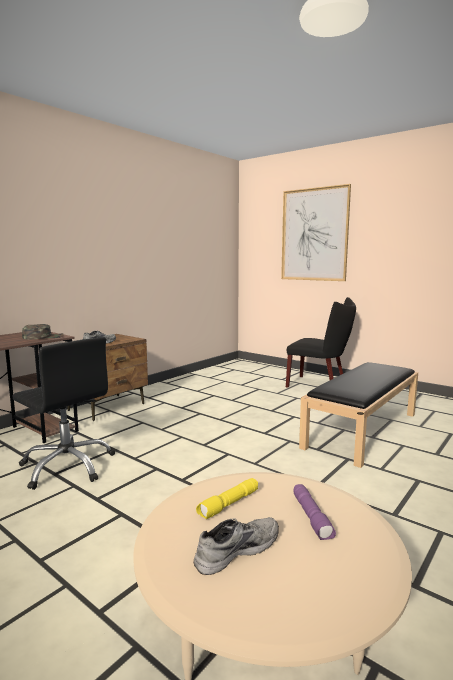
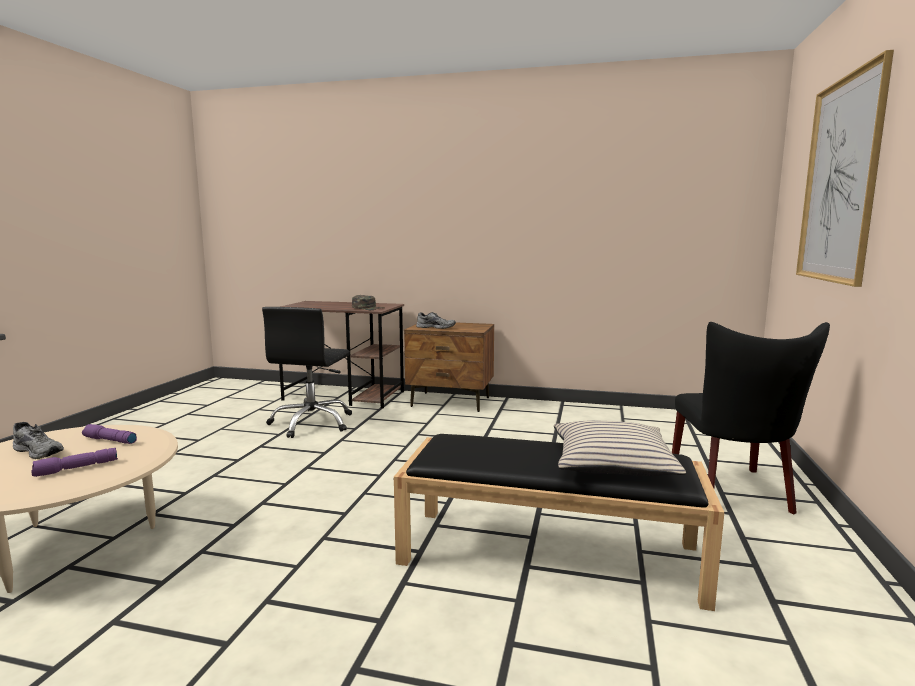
camera: 65 degrees right, 0 degrees up
yellow flashlight [196,478,258,519] -> purple flashlight [82,424,137,444]
none -> beige pillow [554,420,686,476]

